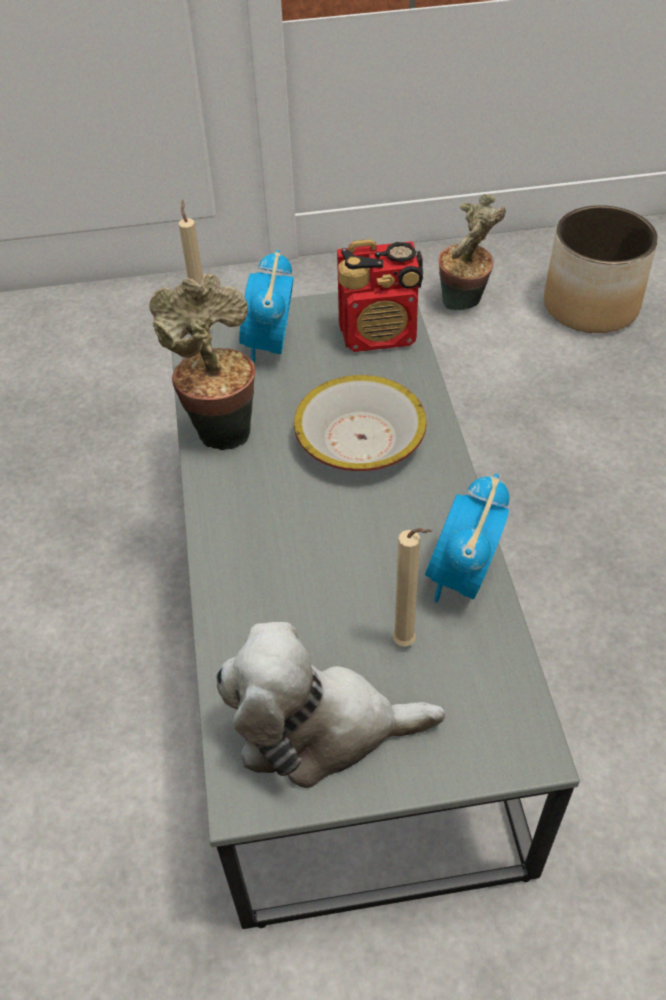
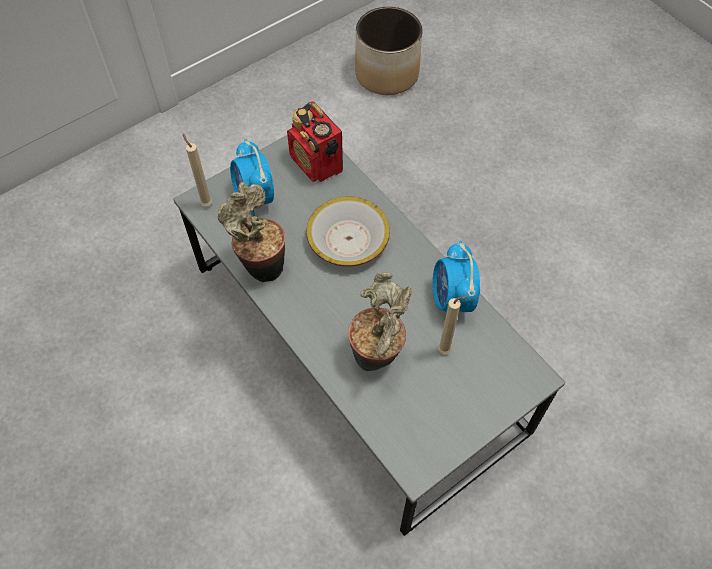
camera: 30 degrees left, 10 degrees up
plush toy [216,622,446,788] -> none
radio [337,239,423,352] -> radio turned 90 degrees clockwise [287,101,343,182]
potted plant [438,194,506,310] -> potted plant moved to [348,272,412,371]

